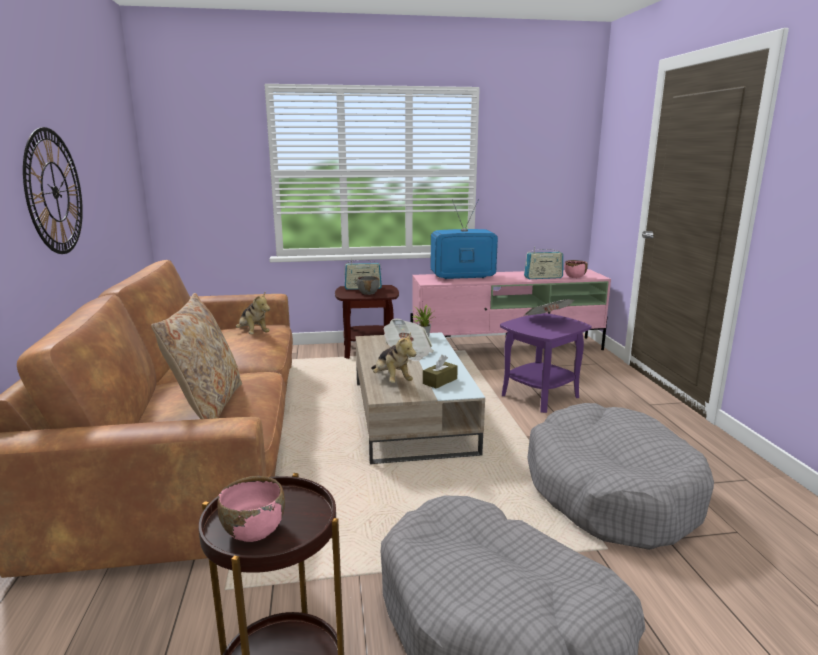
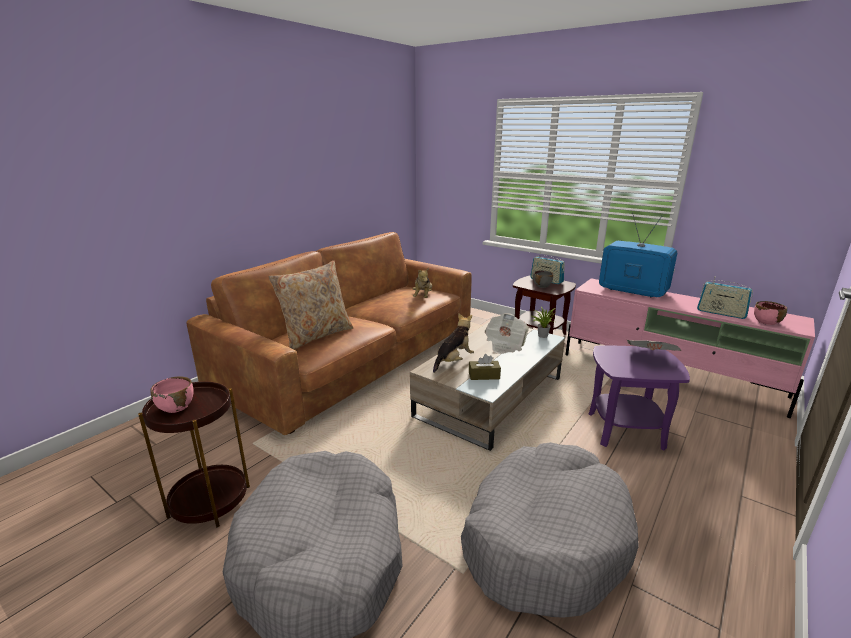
camera: 45 degrees right, 5 degrees up
wall clock [23,127,83,254] -> none
plush toy [371,333,416,383] -> plush toy turned 150 degrees counterclockwise [433,313,474,373]

